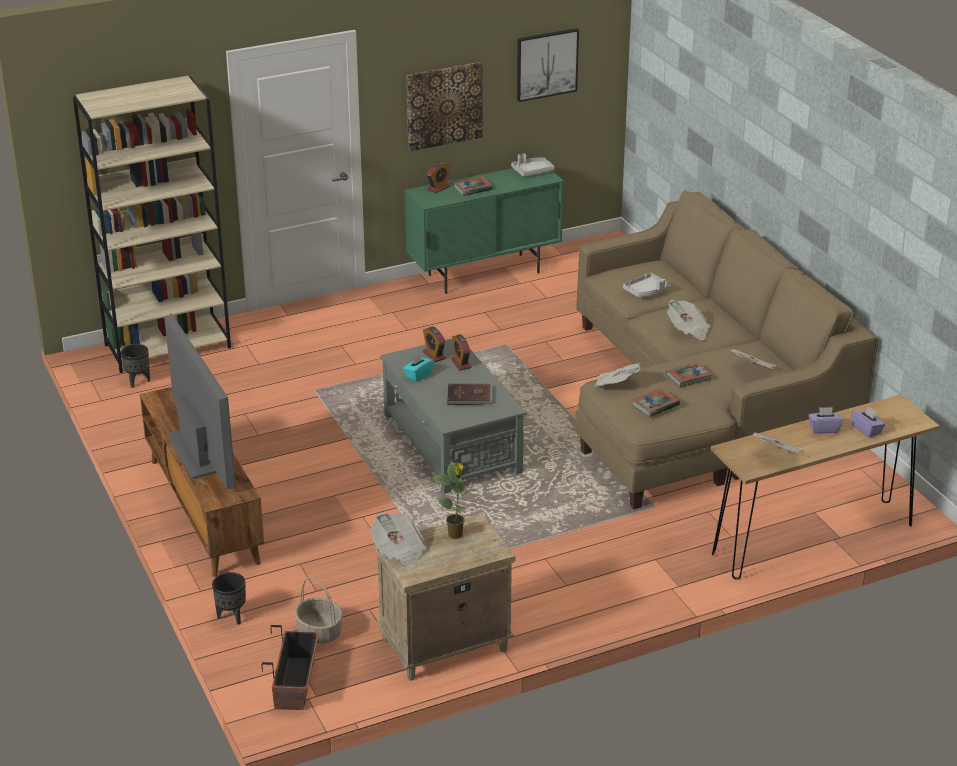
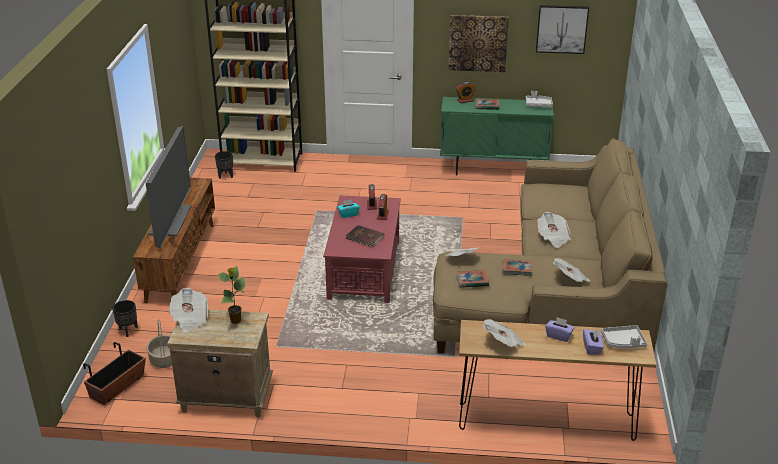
camera: 30 degrees right, 0 degrees up
grey coffee table [380,339,526,494] -> red coffee table [323,195,401,303]
grey tray [623,273,671,297] -> grey tray moved to [601,325,647,349]

